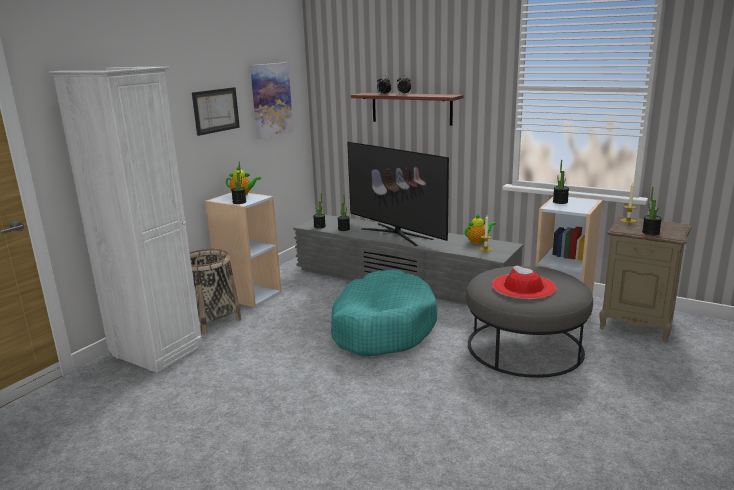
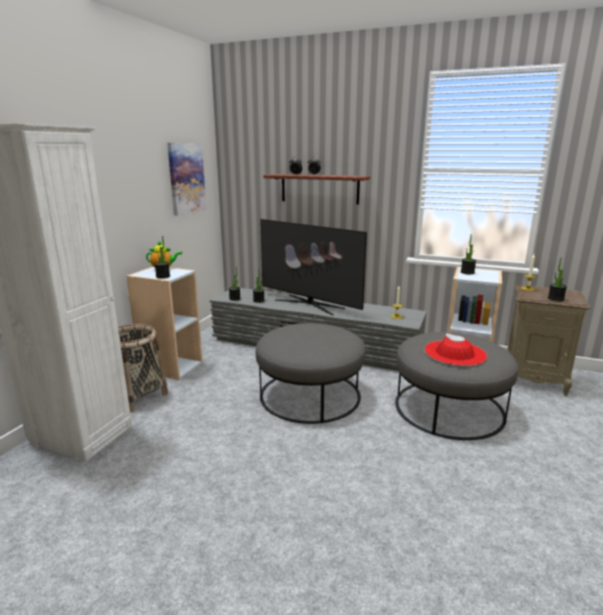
camera: 10 degrees left, 0 degrees up
picture [192,87,240,136] -> none
turquoise dog bed [331,269,438,356] -> grey ottoman [256,323,366,424]
teapot [465,214,496,244] -> none

